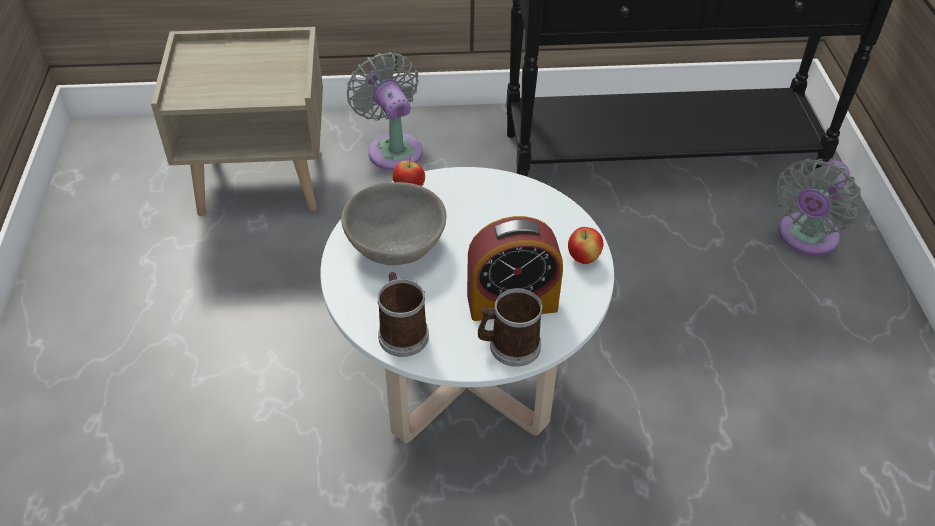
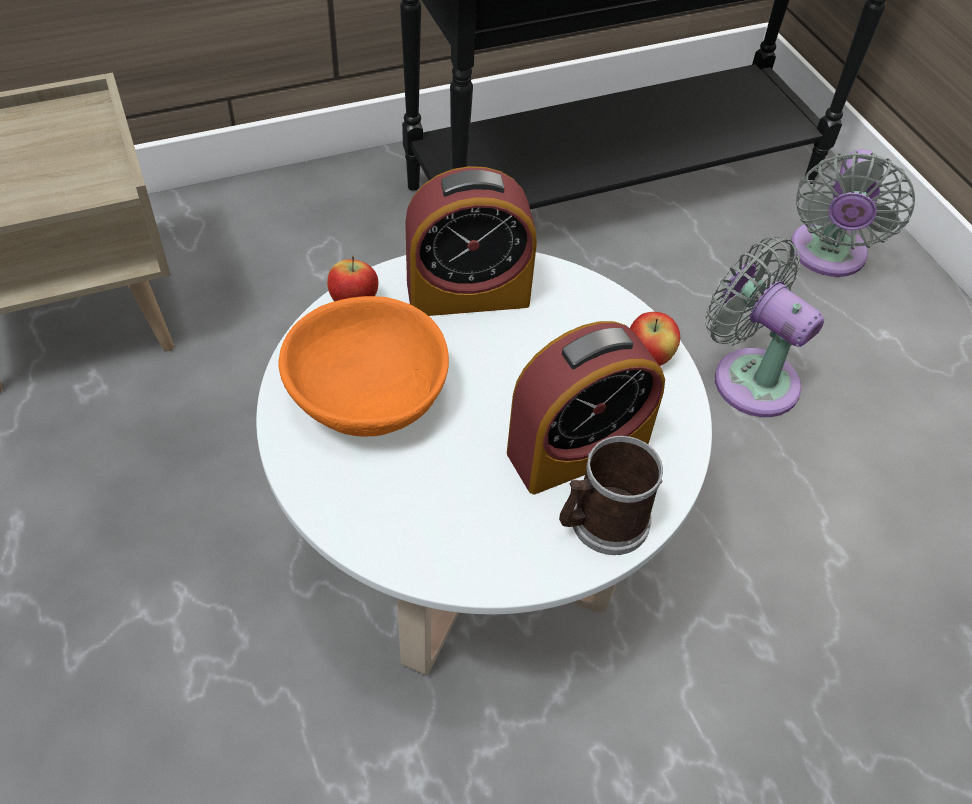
camera: 20 degrees left, 5 degrees up
grey bowl [341,182,446,265] -> orange bowl [279,296,449,437]
grey fan [347,52,422,170] -> grey fan moved to [705,236,824,417]
mug [378,272,429,357] -> none
none -> alarm clock [405,166,537,316]

